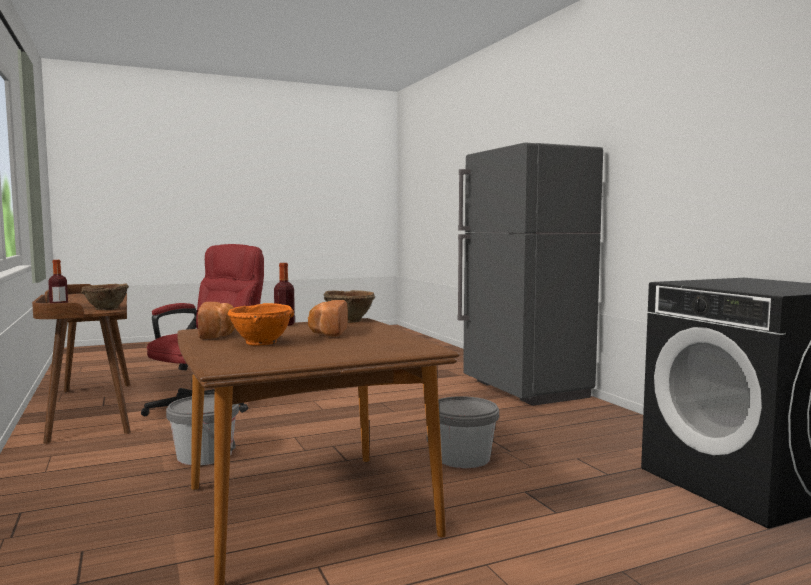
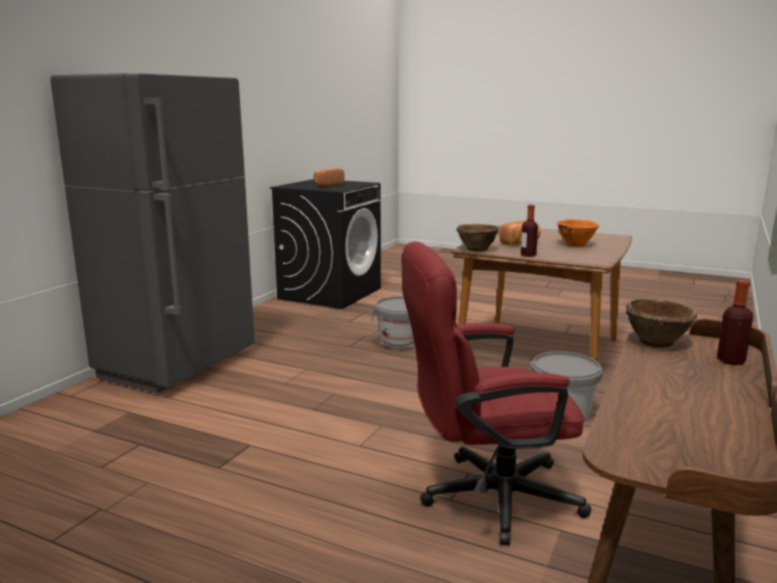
camera: 130 degrees left, 10 degrees up
bread [198,302,235,339] -> bread moved to [313,168,345,187]

